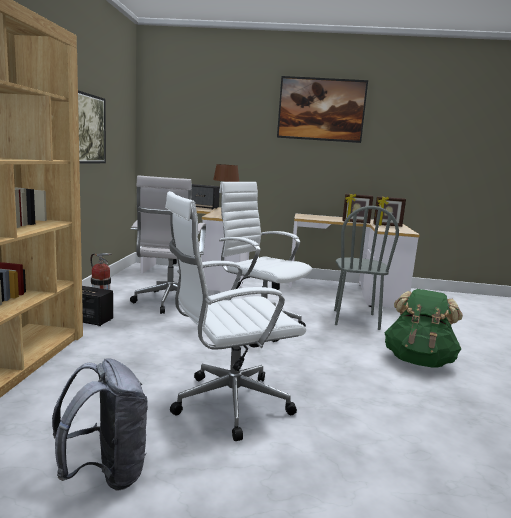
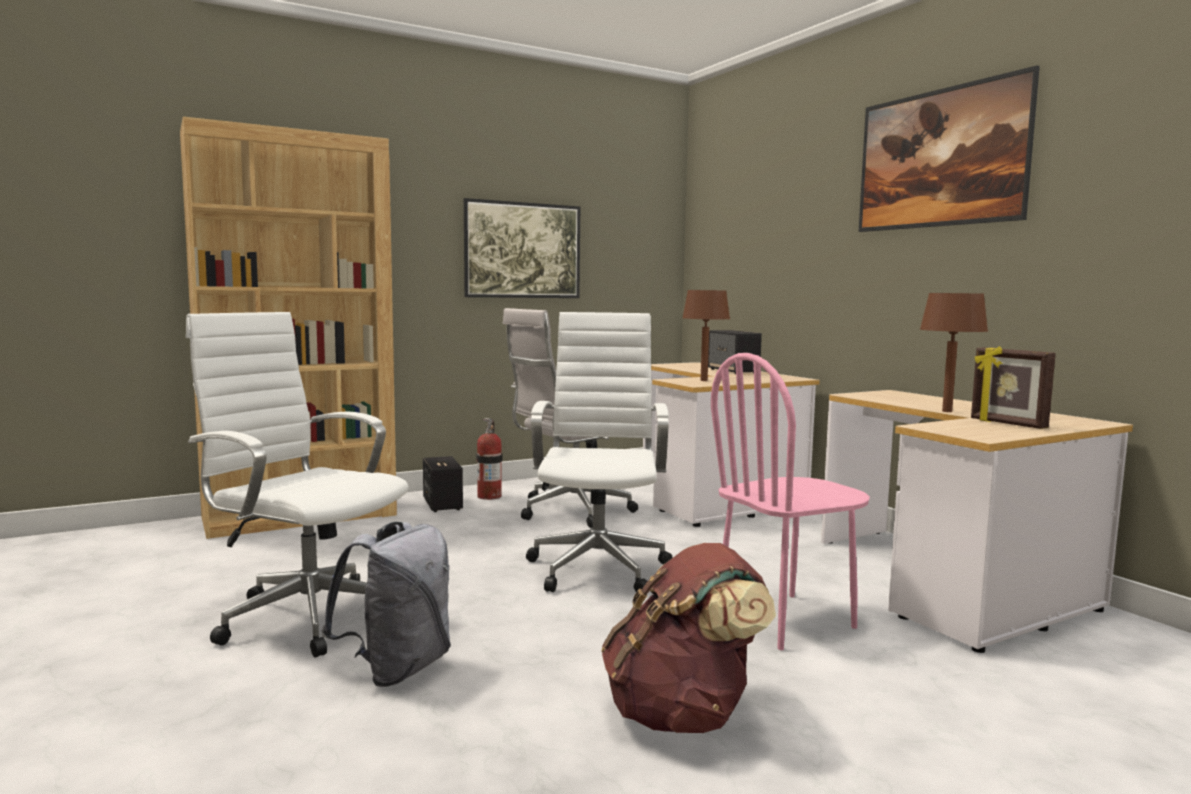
camera: 55 degrees right, 5 degrees down
grey backpack [52,358,148,491] -> grey backpack moved to [321,522,451,687]
grey chair [334,206,399,330] -> pink chair [711,353,870,650]
picture frame [342,193,373,223] -> brown table lamp [920,293,988,412]
green backpack [385,289,463,368] -> brown backpack [601,543,776,733]

